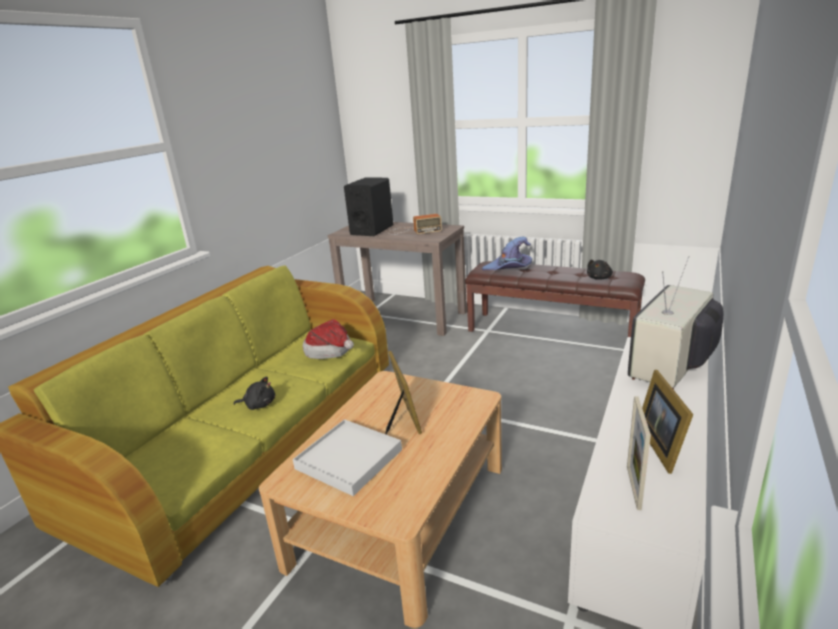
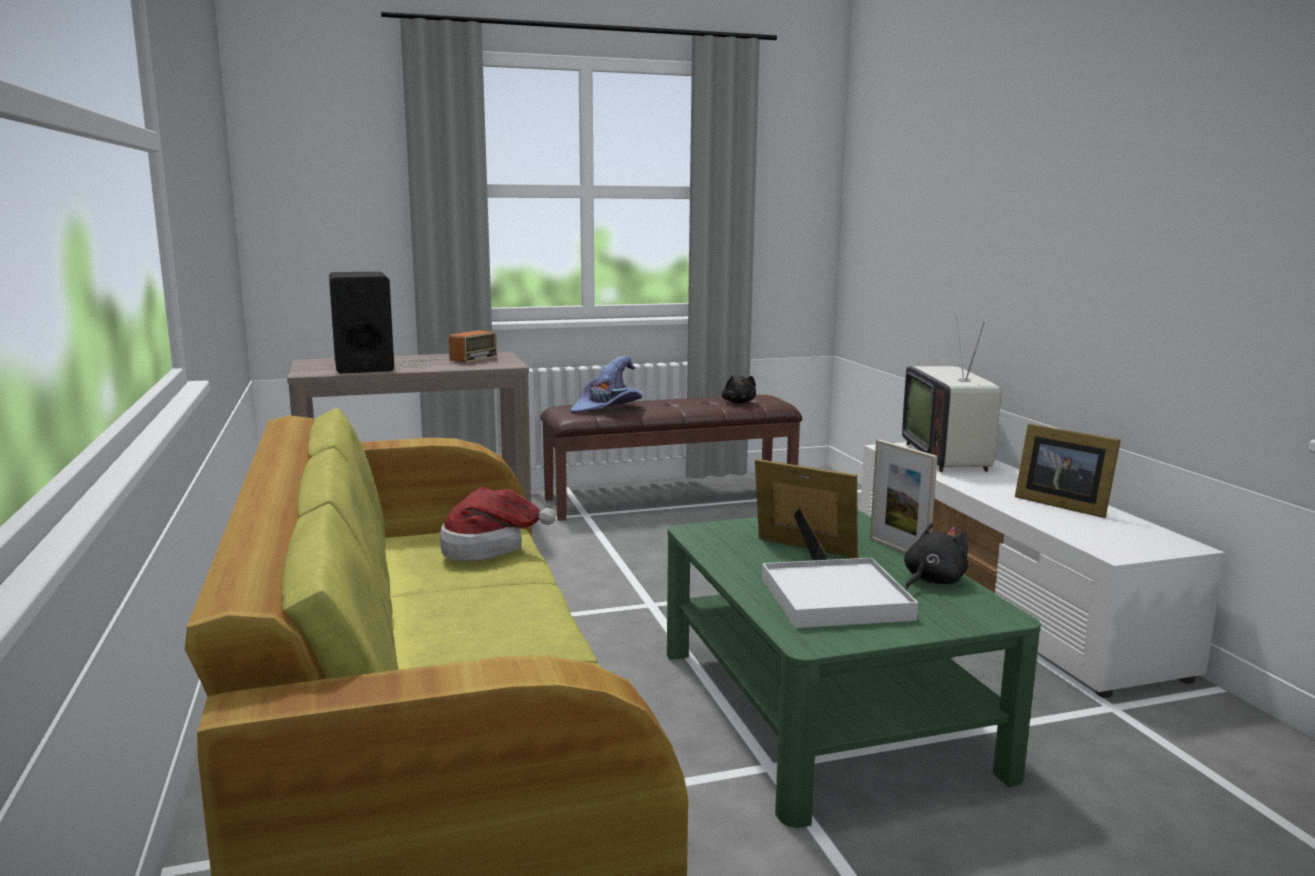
camera: 45 degrees left, 10 degrees down
black plush toy [233,377,275,410] -> black plush toy moved to [904,523,968,590]
beige coffee table [259,371,502,628] -> green coffee table [667,510,1041,828]
picture frame [627,396,651,510] -> picture frame moved to [870,439,938,554]

